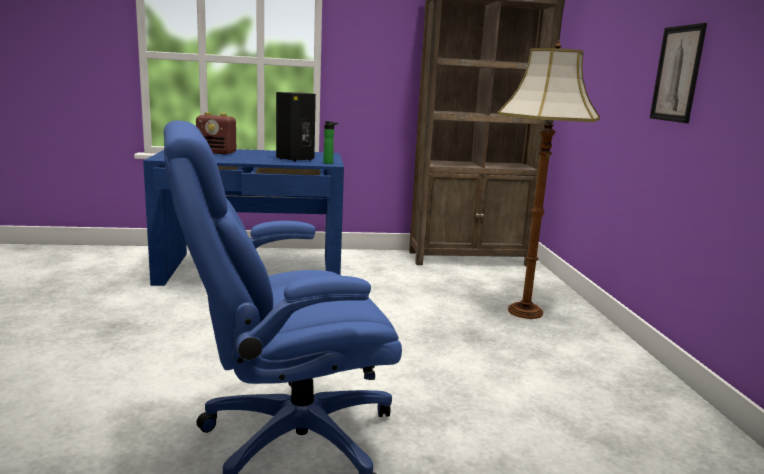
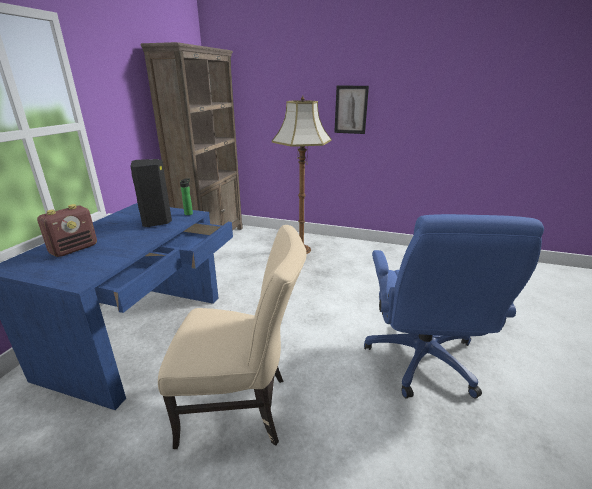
camera: 65 degrees left, 10 degrees up
none -> beige chair [158,225,307,449]

